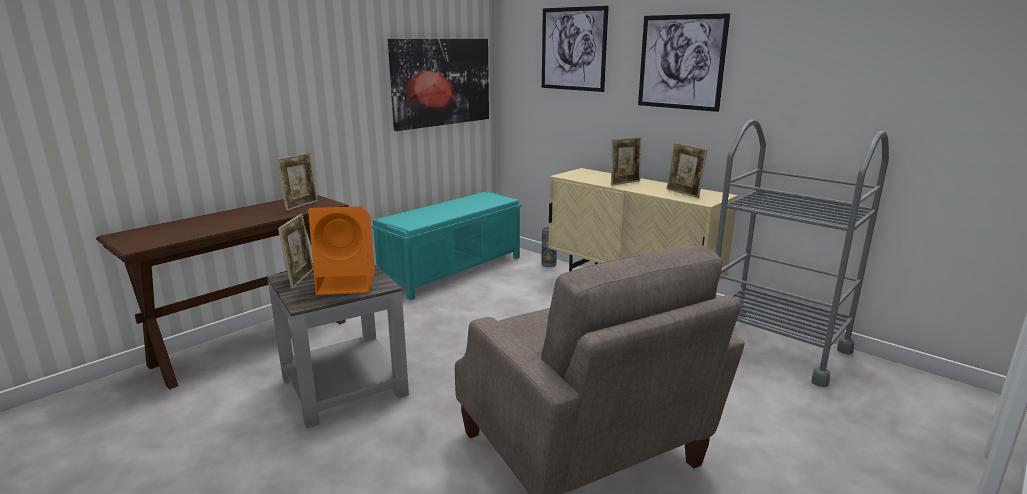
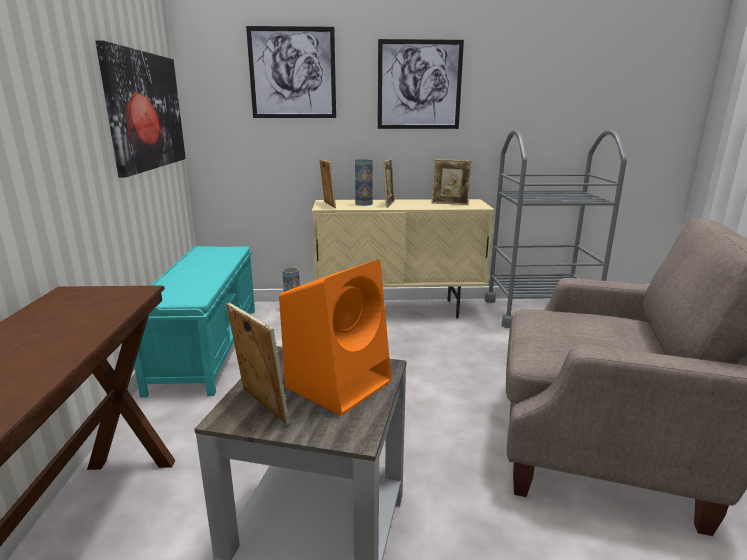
camera: 45 degrees left, 0 degrees up
picture frame [277,153,318,211] -> picture frame moved to [319,159,336,208]
none -> vase [355,158,373,206]

